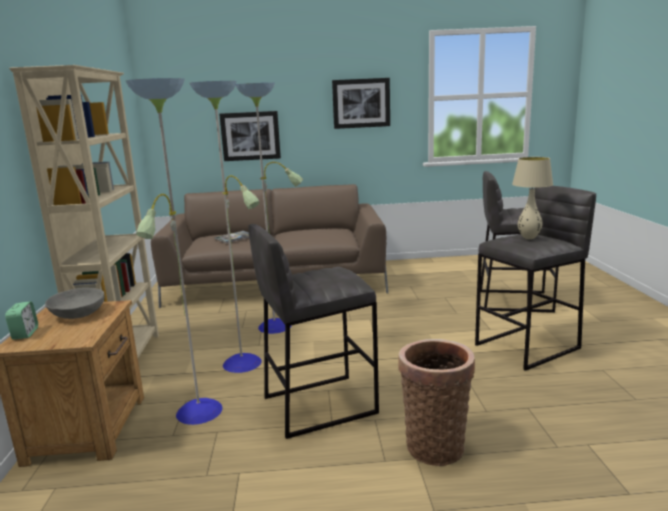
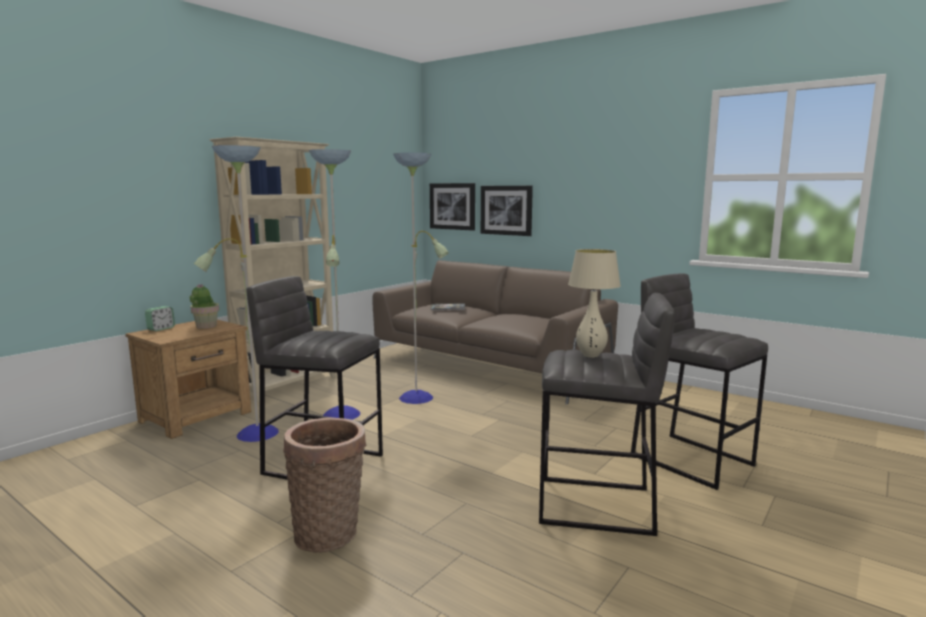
camera: 40 degrees right, 5 degrees down
grey bowl [45,288,105,319] -> potted plant [190,284,219,329]
picture [332,78,390,129] -> picture moved to [430,183,475,231]

